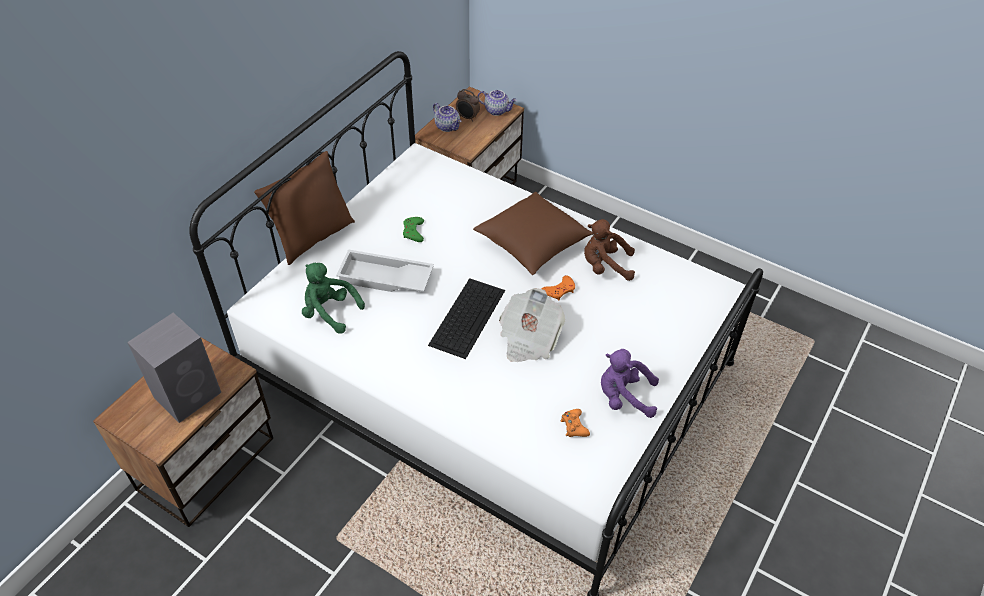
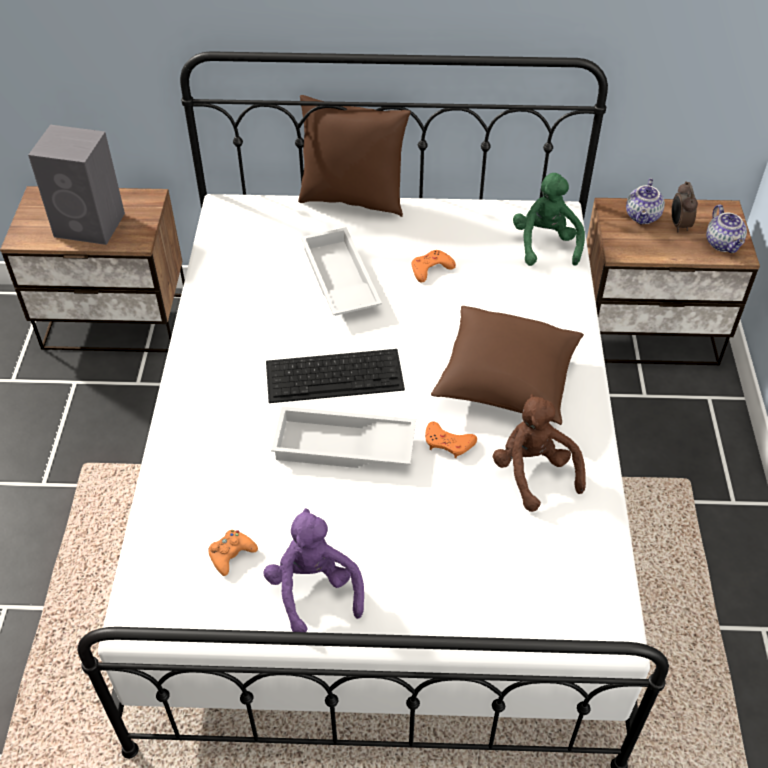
camera: 60 degrees right, 0 degrees up
green plush toy [302,263,365,334] -> green plush toy moved to [513,173,585,266]
green game controller [403,217,424,242] -> orange game controller [412,250,456,283]
newspaper [499,288,565,362] -> white tray [271,407,416,468]

